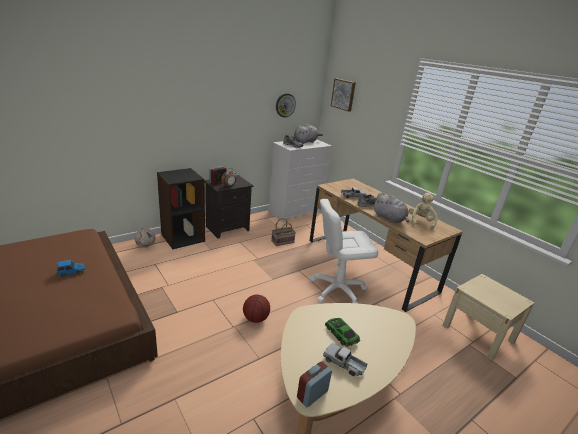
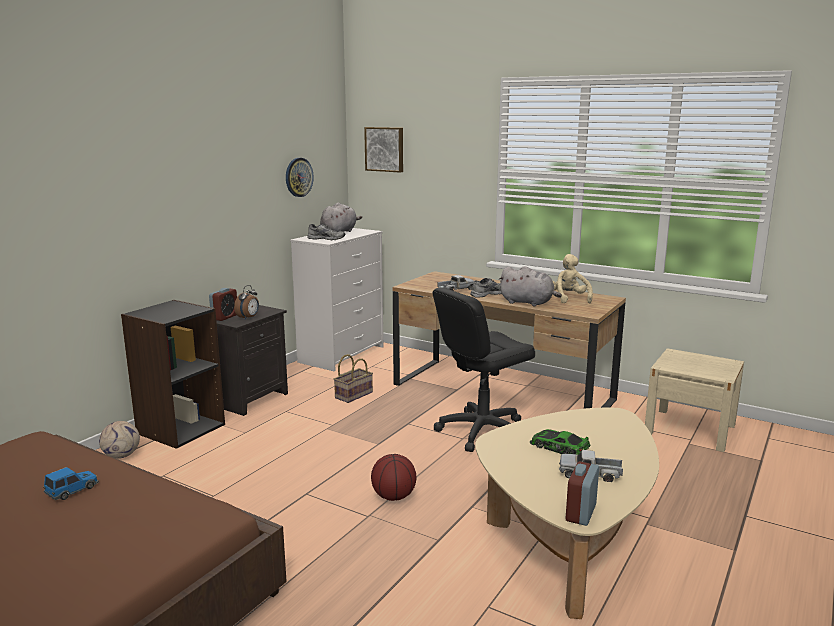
camera: 20 degrees left, 10 degrees down
white office chair [310,199,378,304] -> black office chair [433,287,535,452]

